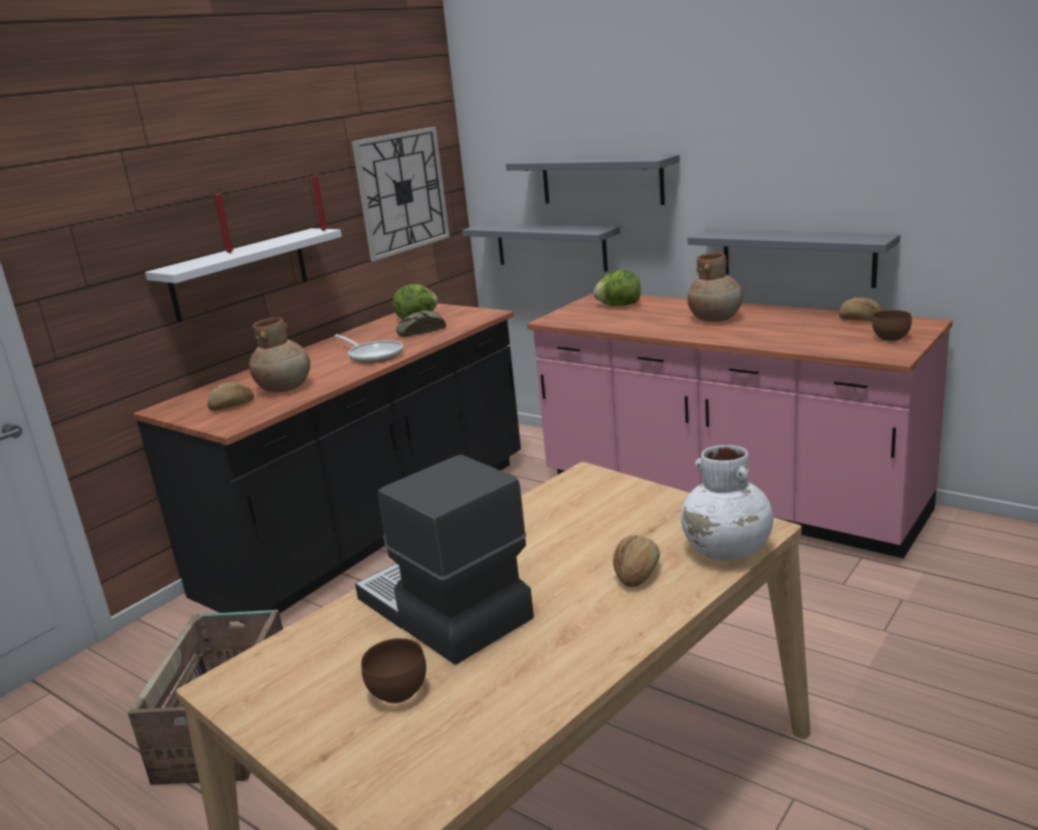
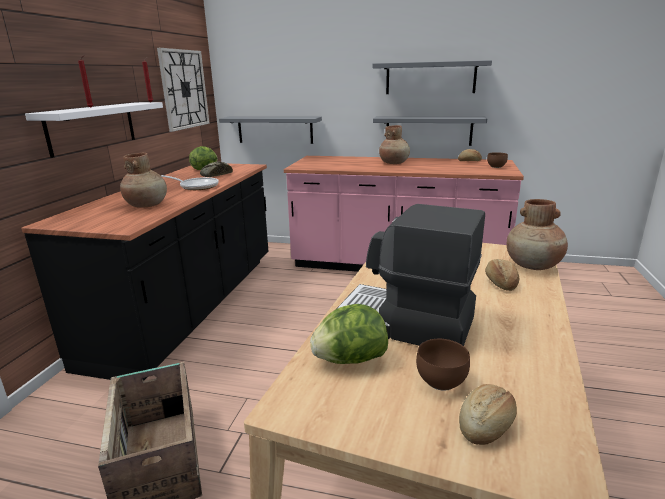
camera: 25 degrees left, 0 degrees up
bread [207,382,254,411] -> bread moved to [459,384,517,445]
grey shelf [506,155,680,205] -> grey shelf moved to [372,60,492,94]
lettuce [594,269,641,306] -> lettuce moved to [310,304,388,364]
white vase [681,445,773,561] -> brown vase [507,199,568,270]

